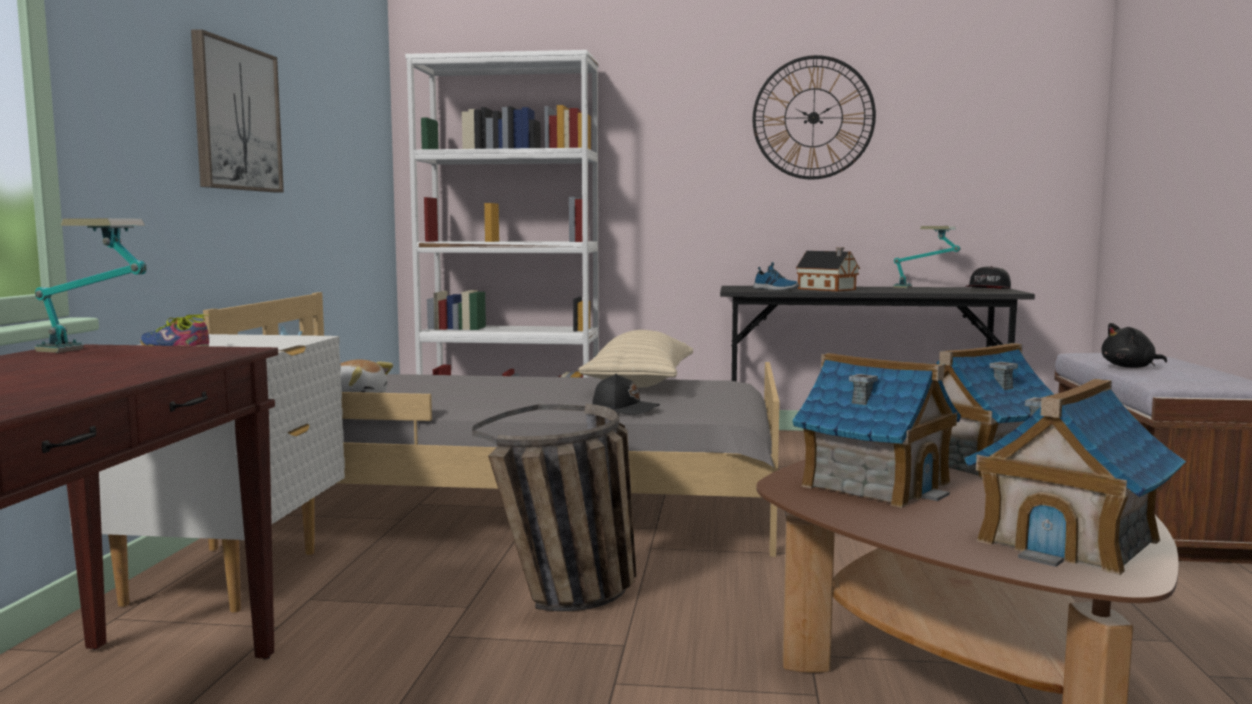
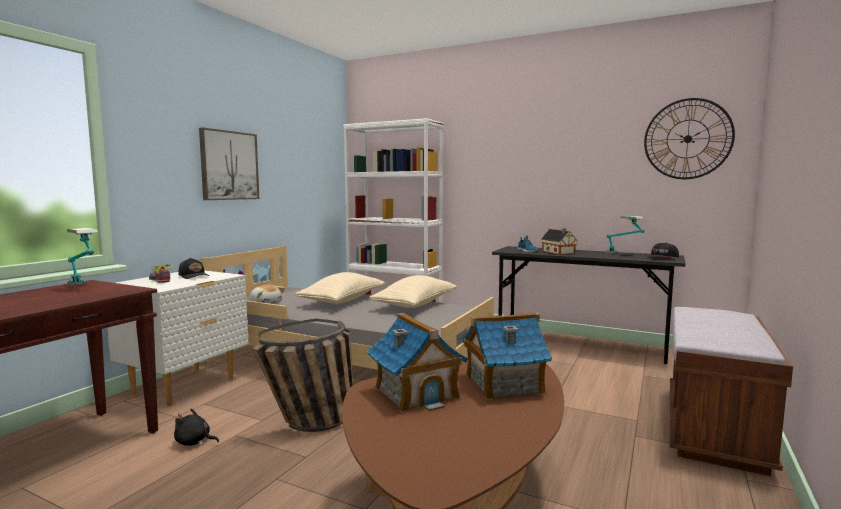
camera: 20 degrees right, 0 degrees up
black cap [592,374,660,415] -> black cap moved to [178,258,209,279]
wall clock [753,55,876,180] -> wall clock moved to [644,98,735,179]
toy house [964,379,1186,575] -> none
black plush toy [1101,323,1167,368] -> black plush toy moved to [174,408,219,446]
none -> beige pillow [295,272,385,304]

